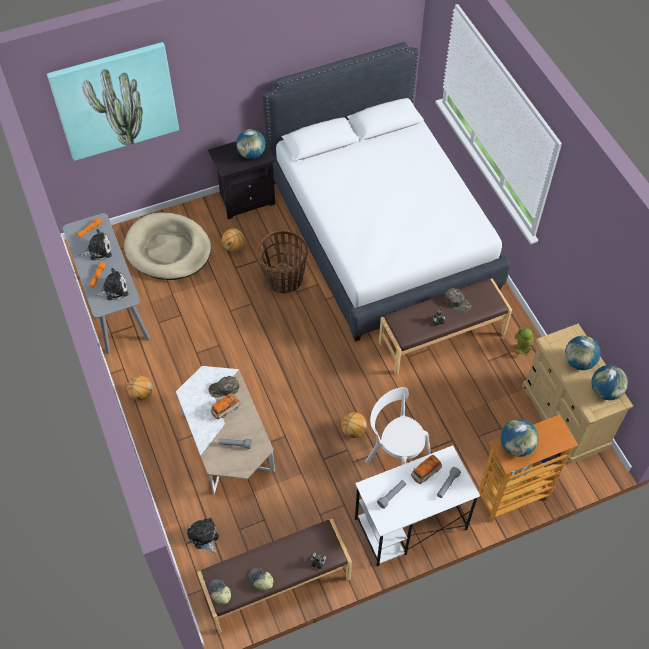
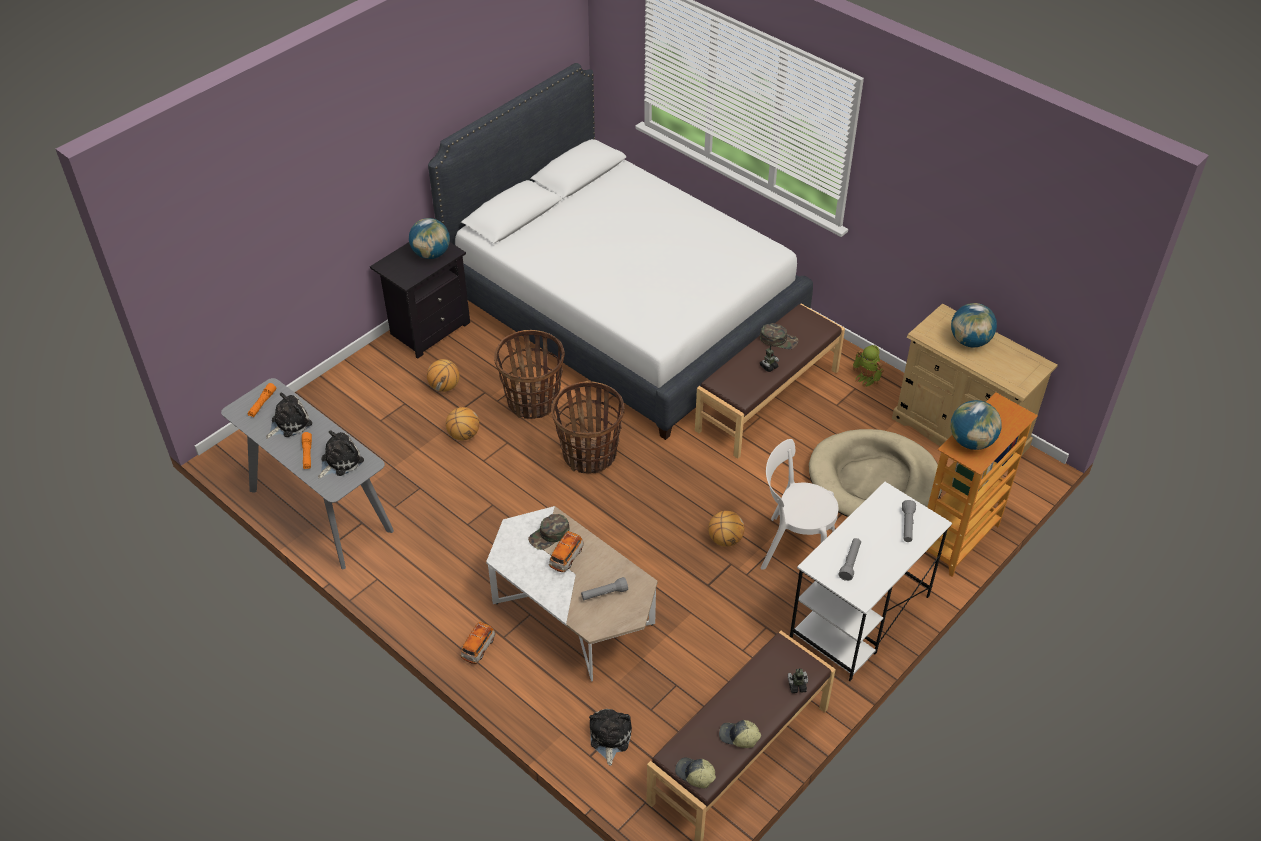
camera: 25 degrees left, 10 degrees down
picture [47,42,179,161] -> none
beige dog bed [124,212,211,280] -> beige dog bed moved to [809,429,942,517]
basketball [127,375,153,401] -> basketball moved to [446,407,479,441]
plush toy [187,518,219,553] -> plush toy turned 60 degrees clockwise [589,709,632,766]
toy car [411,455,442,484] -> toy car moved to [461,622,495,664]
globe [591,365,628,400] -> none
none -> basket [551,381,625,474]

